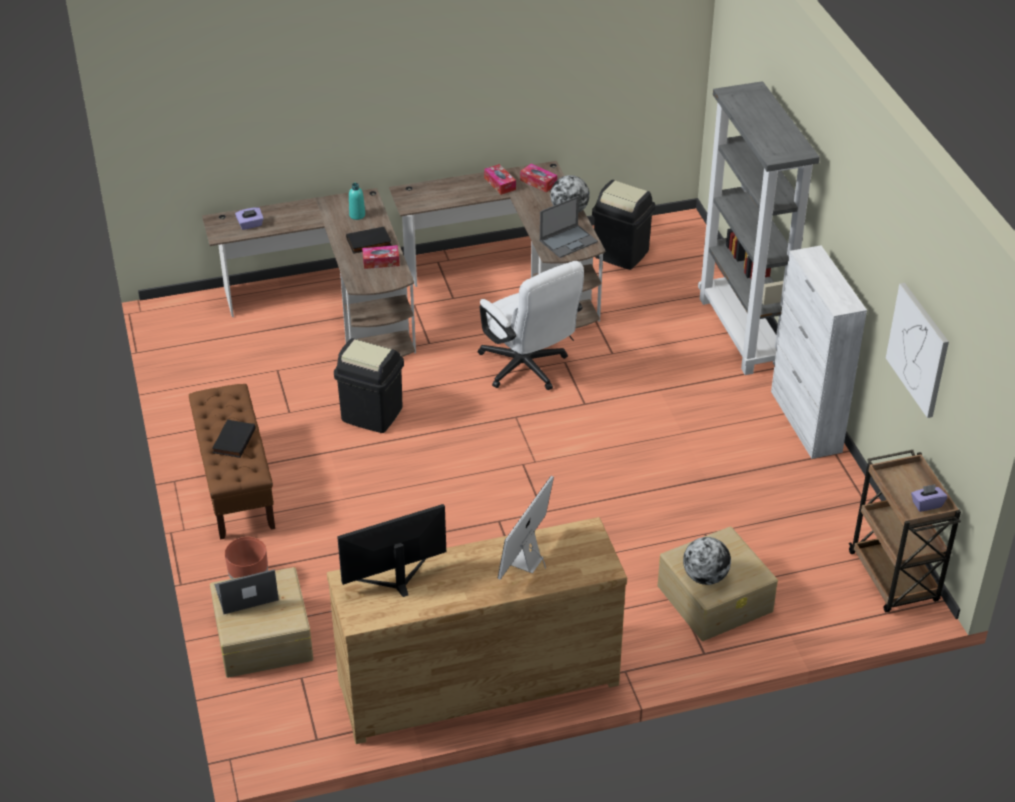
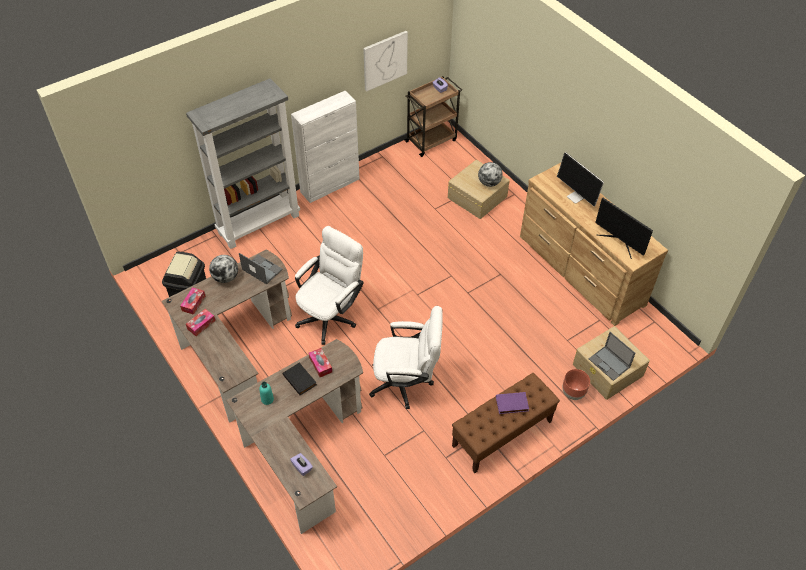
camera: 110 degrees left, 10 degrees up
black book [212,420,256,458] -> purple book [496,392,529,414]
black trash can [334,338,404,433] -> white office chair [369,306,443,409]
monitor [498,476,554,580] -> monitor turned 45 degrees clockwise [557,152,604,206]

